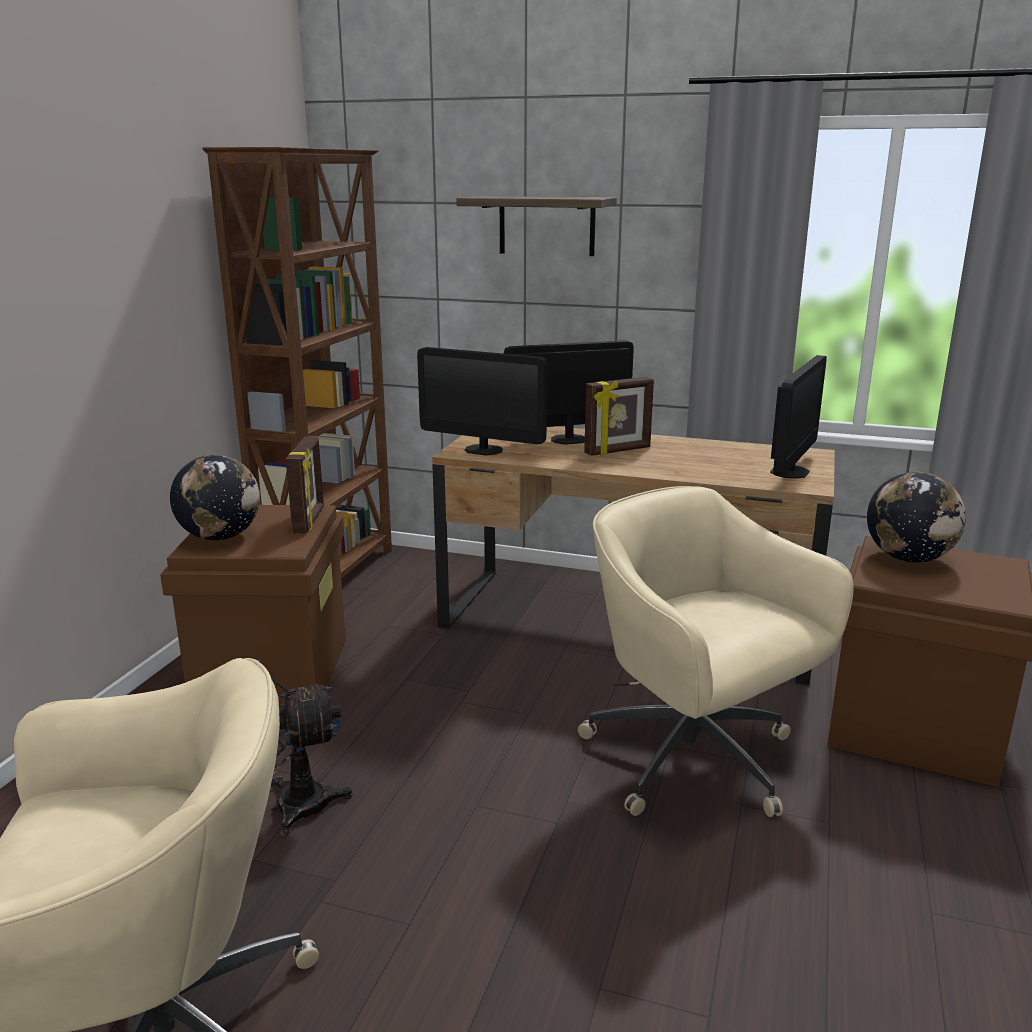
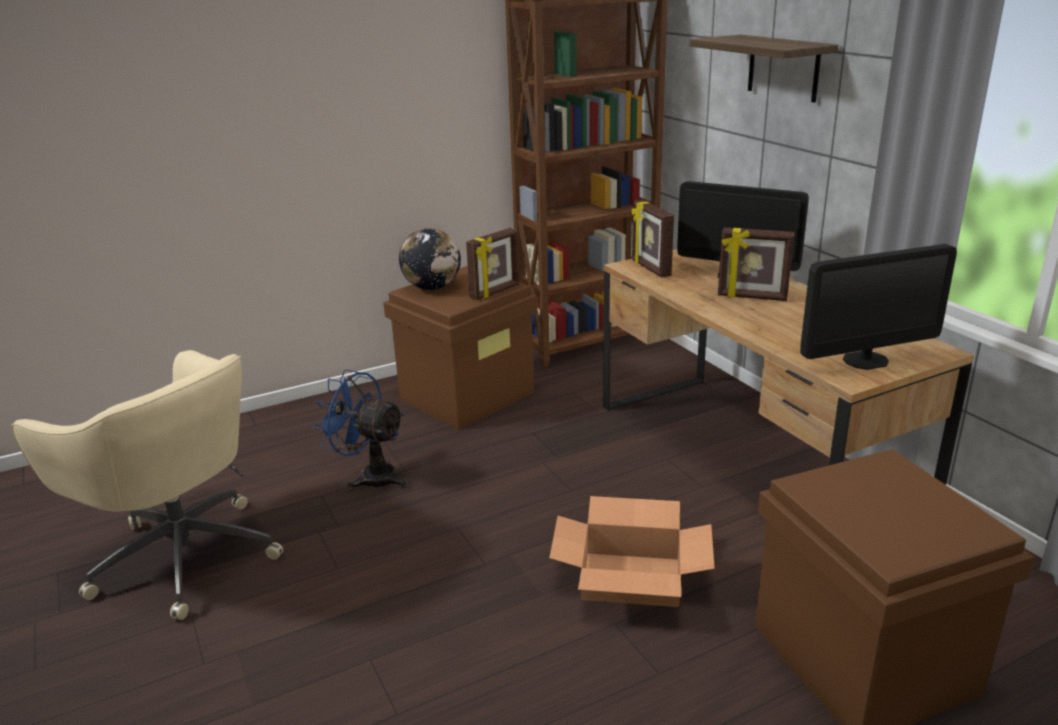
camera: 45 degrees right, 5 degrees up
monitor [417,347,548,456] -> picture frame [631,200,674,278]
beige office chair [578,486,854,817] -> cardboard box [549,496,715,607]
globe [867,472,966,563] -> none

